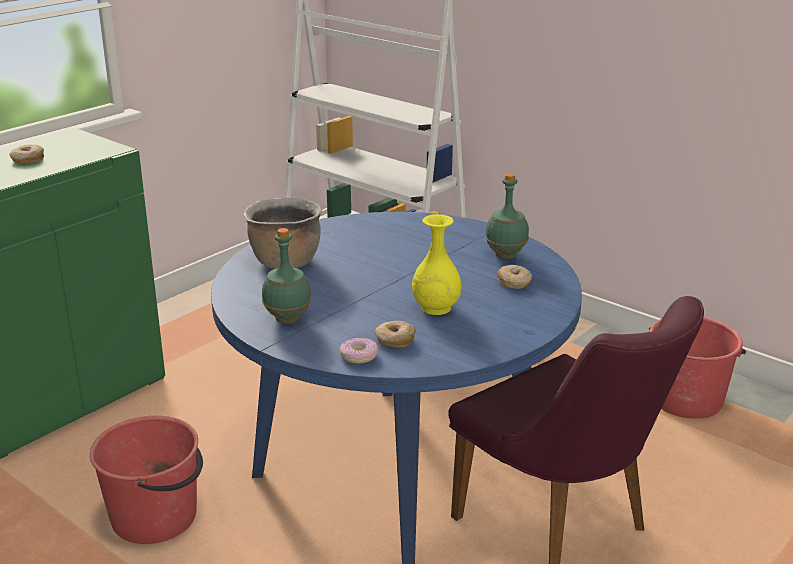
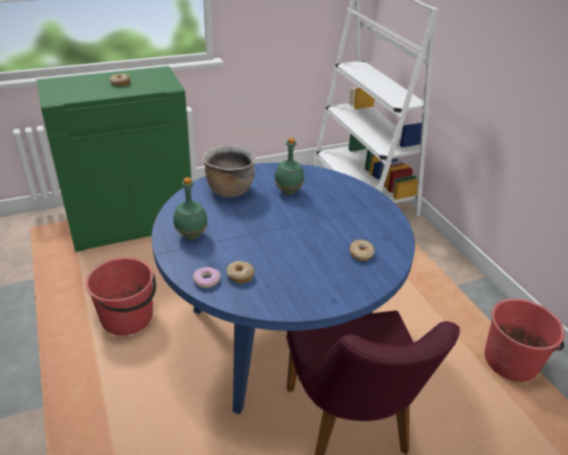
camera: 25 degrees right, 10 degrees up
yellow vase [412,214,461,315] -> none
green bottle [485,173,529,259] -> green bottle moved to [275,138,304,195]

